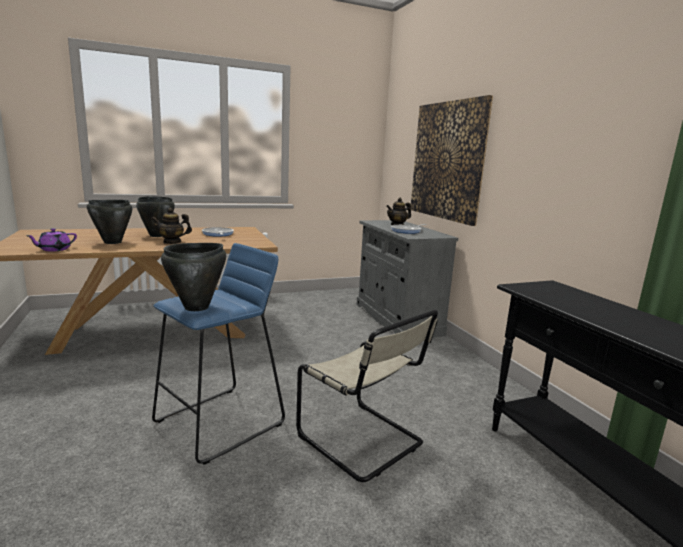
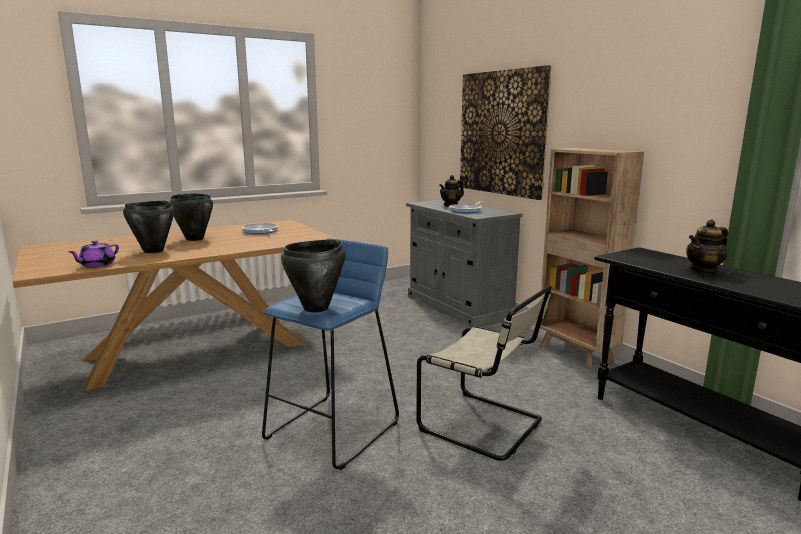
camera: 10 degrees left, 0 degrees up
teapot [151,208,192,244] -> teapot moved to [686,219,728,275]
none -> brown bookcase [540,148,644,370]

